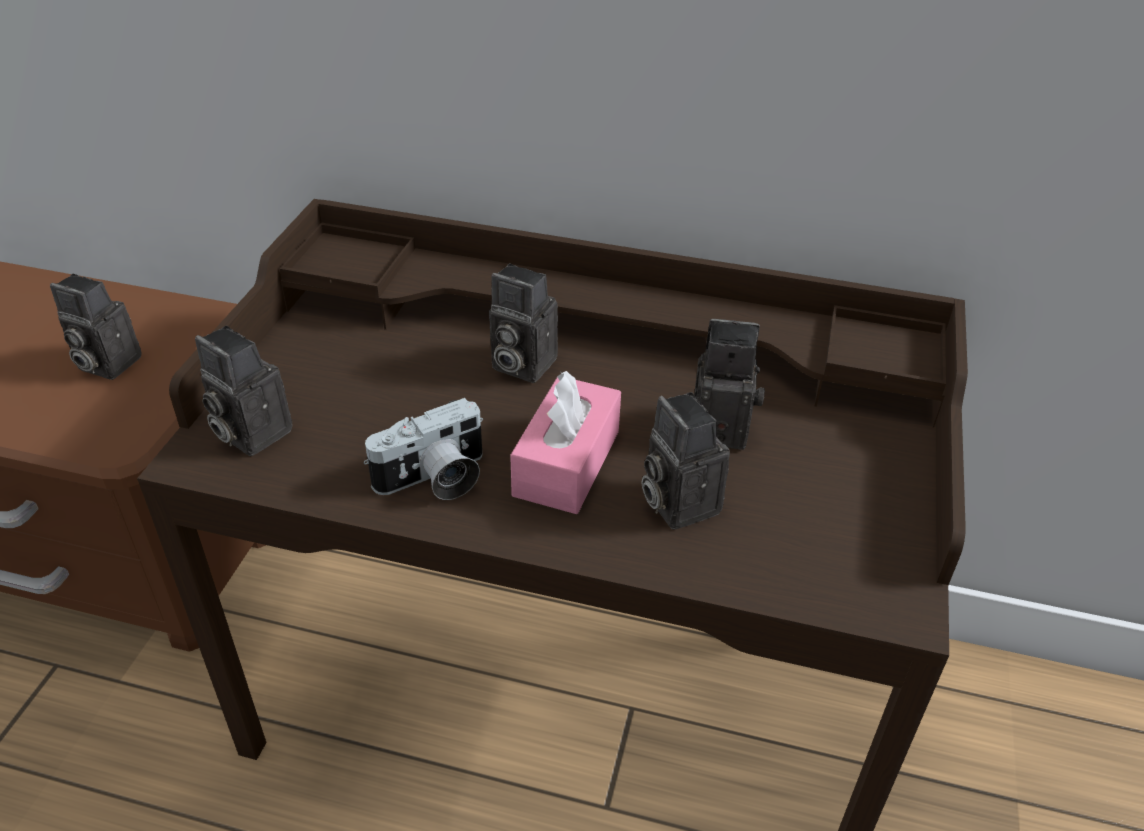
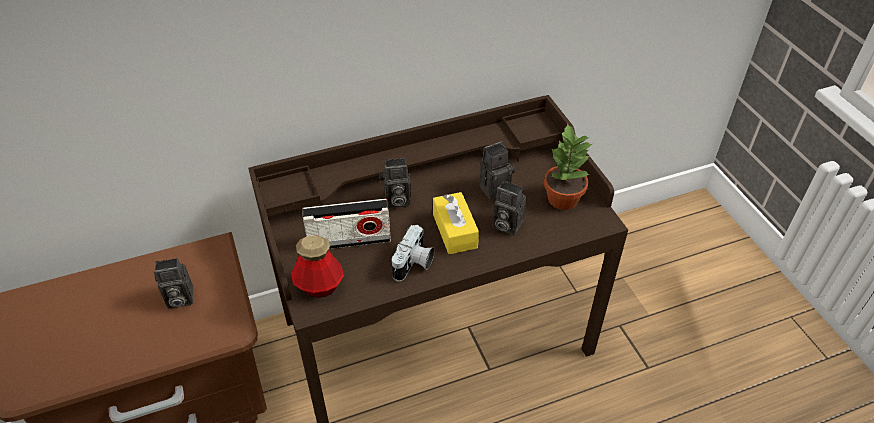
camera: 35 degrees left, 5 degrees up
camera [195,325,293,456] -> bottle [291,235,344,298]
pink tissue box [510,371,621,514] -> yellow tissue box [433,192,479,254]
none -> radio [303,199,391,249]
none -> potted plant [544,123,594,210]

